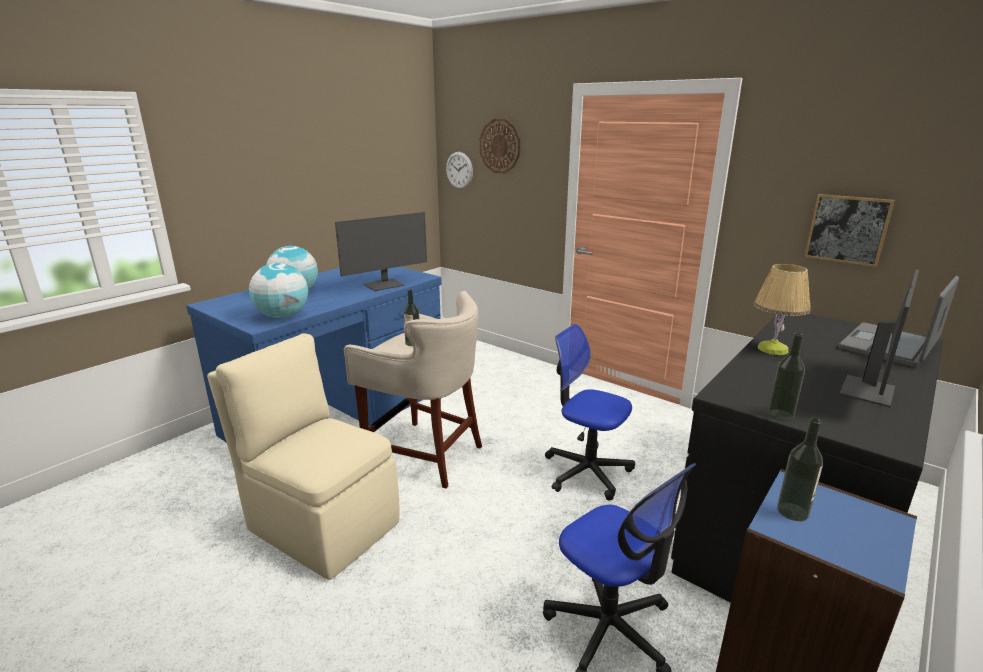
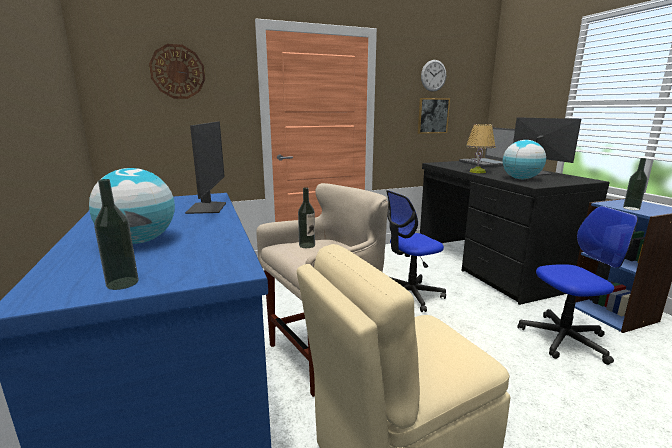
camera: 60 degrees left, 5 degrees down
globe [249,263,308,318] -> globe moved to [503,140,546,179]
wall clock [446,152,473,189] -> wall clock moved to [421,60,446,92]
bottle [768,333,805,421] -> bottle moved to [94,179,139,290]

